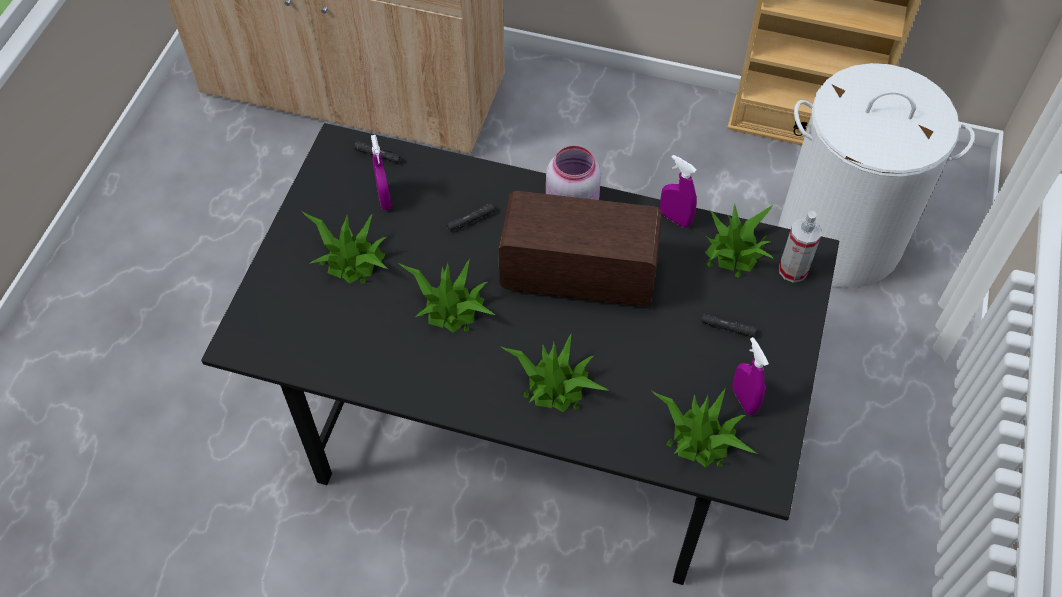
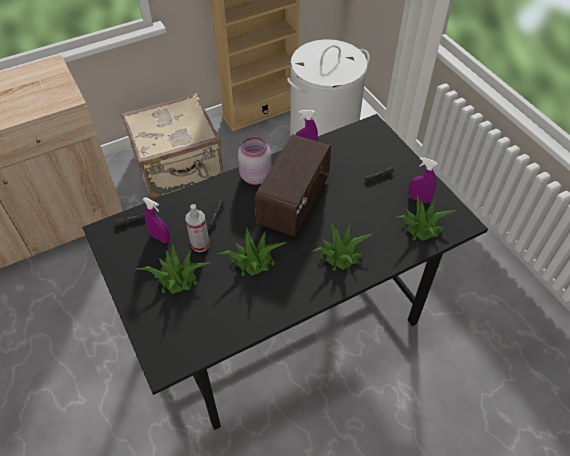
camera: 45 degrees left, 5 degrees down
radio [498,191,662,306] -> radio turned 150 degrees clockwise [255,134,331,237]
potted plant [705,204,774,278] -> none
spray bottle [779,211,822,283] -> spray bottle moved to [186,204,210,252]
none -> beige suitcase [121,93,223,199]

